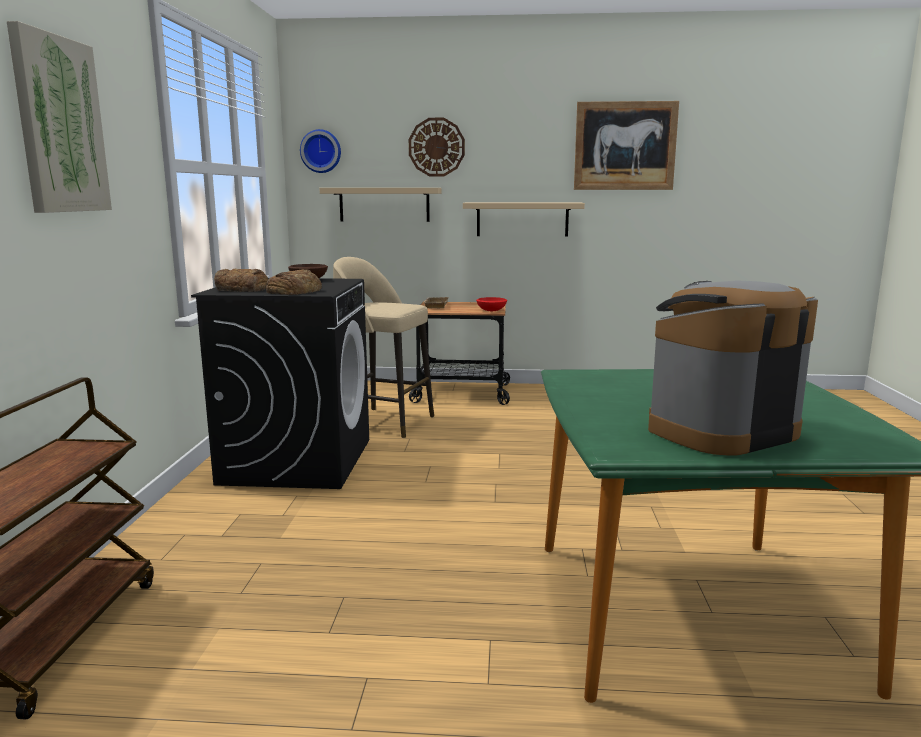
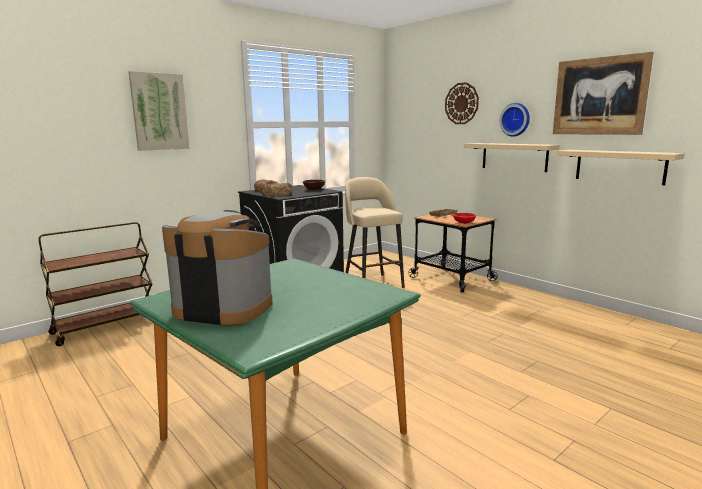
camera: 45 degrees right, 0 degrees up
wall clock [300,129,341,173] -> wall clock moved to [499,103,530,137]
beige shelf [319,188,442,222] -> beige shelf moved to [556,150,684,185]

